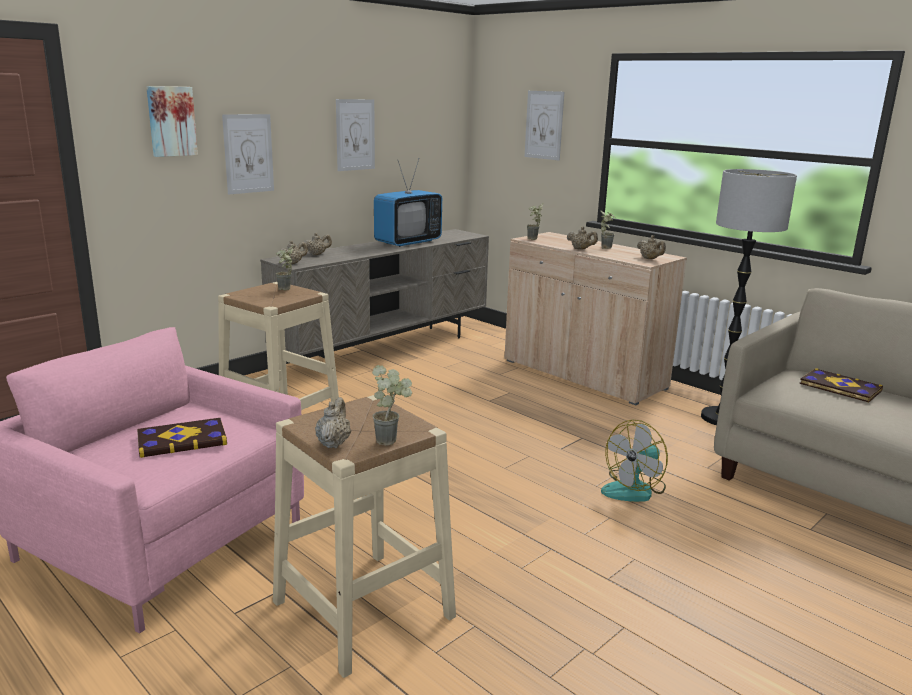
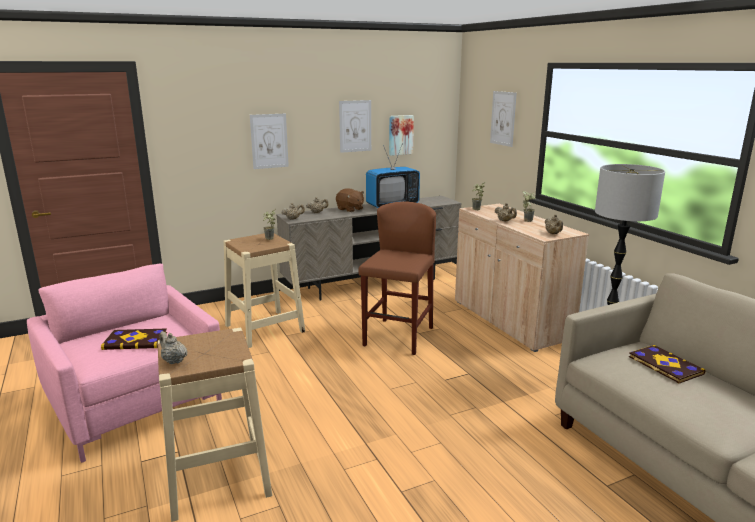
camera: 20 degrees right, 0 degrees up
picture [146,86,198,157] -> picture moved to [389,115,414,156]
beige teapot [315,397,351,448] -> beige teapot turned 75 degrees counterclockwise [159,331,188,364]
potted plant [372,365,412,445] -> none
fan [601,420,668,502] -> none
none -> brown plush toy [336,188,364,212]
none -> brown stool [358,201,436,355]

